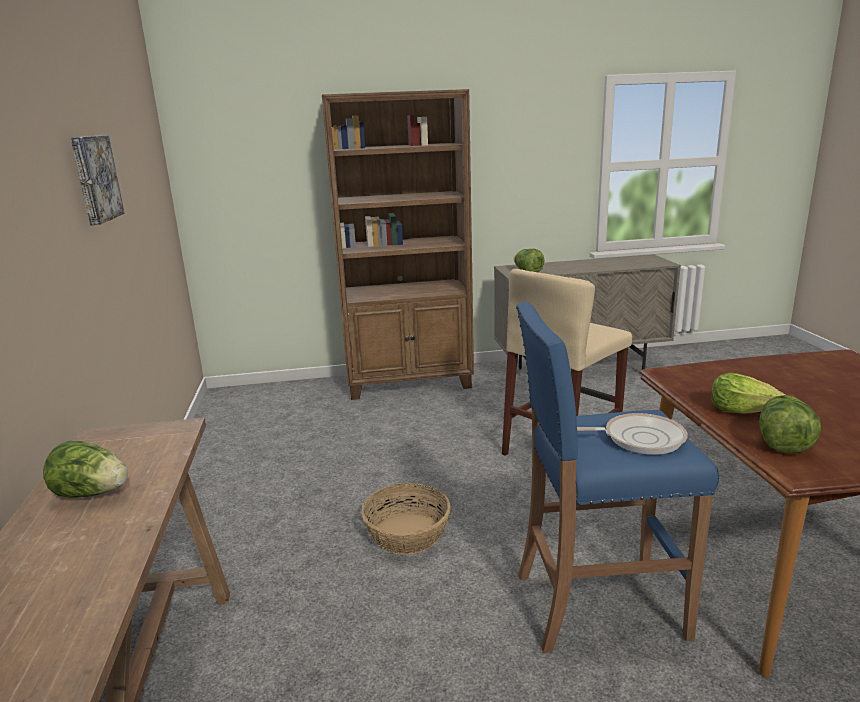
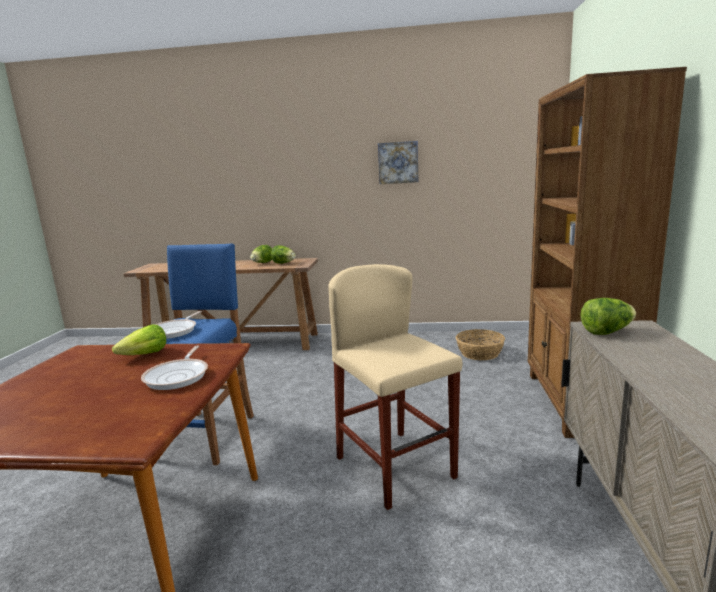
camera: 105 degrees right, 5 degrees down
basket [361,483,451,555] -> basket moved to [456,329,505,360]
lettuce [759,395,821,454] -> lettuce moved to [271,245,296,264]
none -> frying pan [141,346,208,390]

